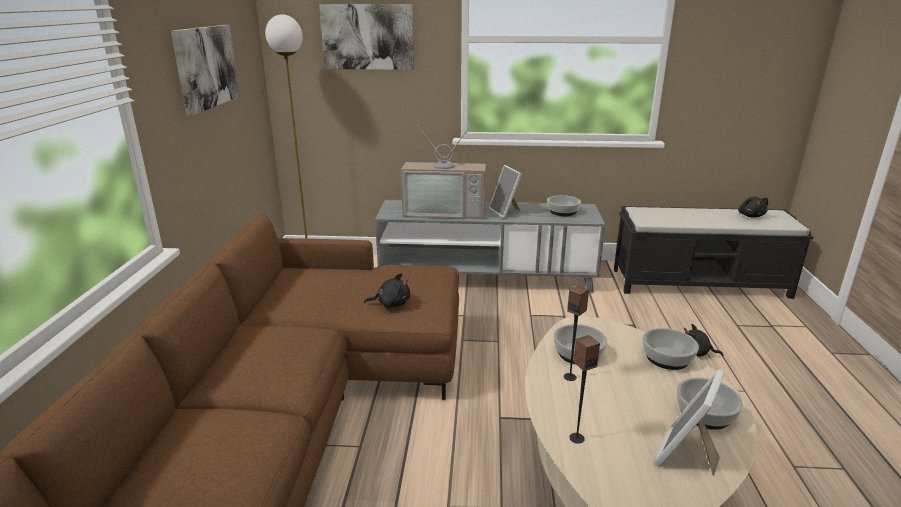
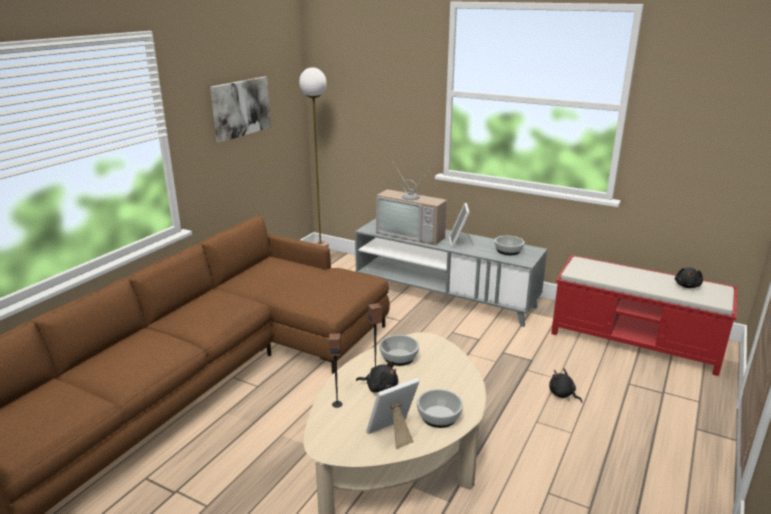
camera: 25 degrees right, 0 degrees up
picture [319,4,414,70] -> none
black plush toy [364,273,410,308] -> black plush toy moved to [356,361,398,392]
black bench [614,206,813,299] -> red bench [551,255,738,376]
bowl [642,328,699,370] -> none

